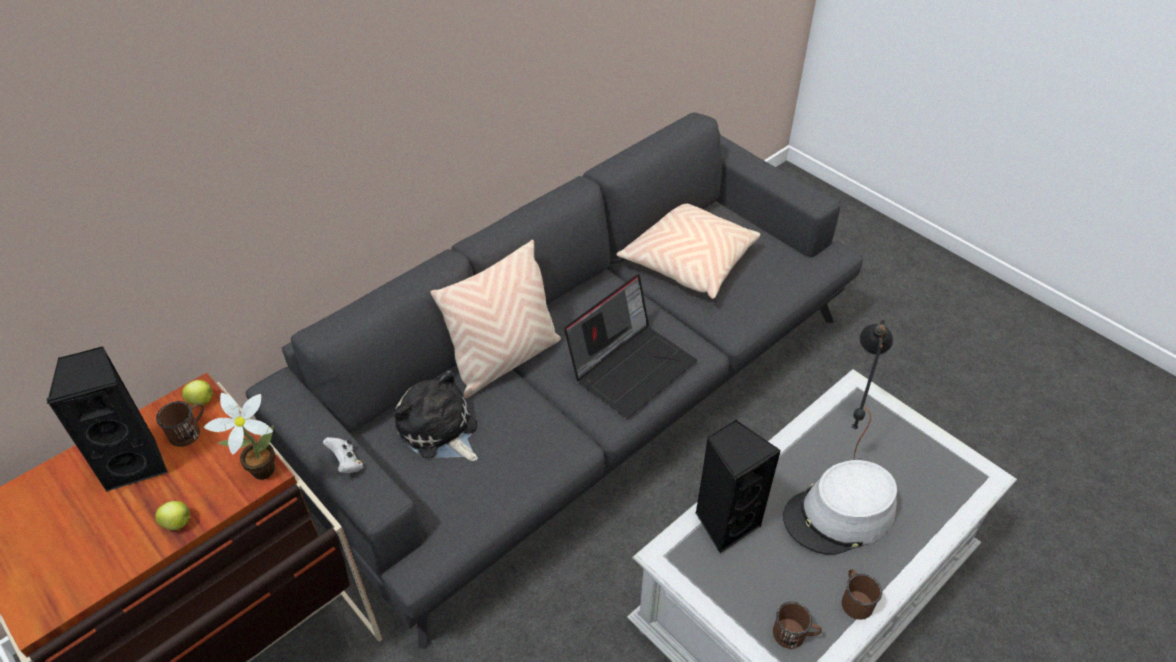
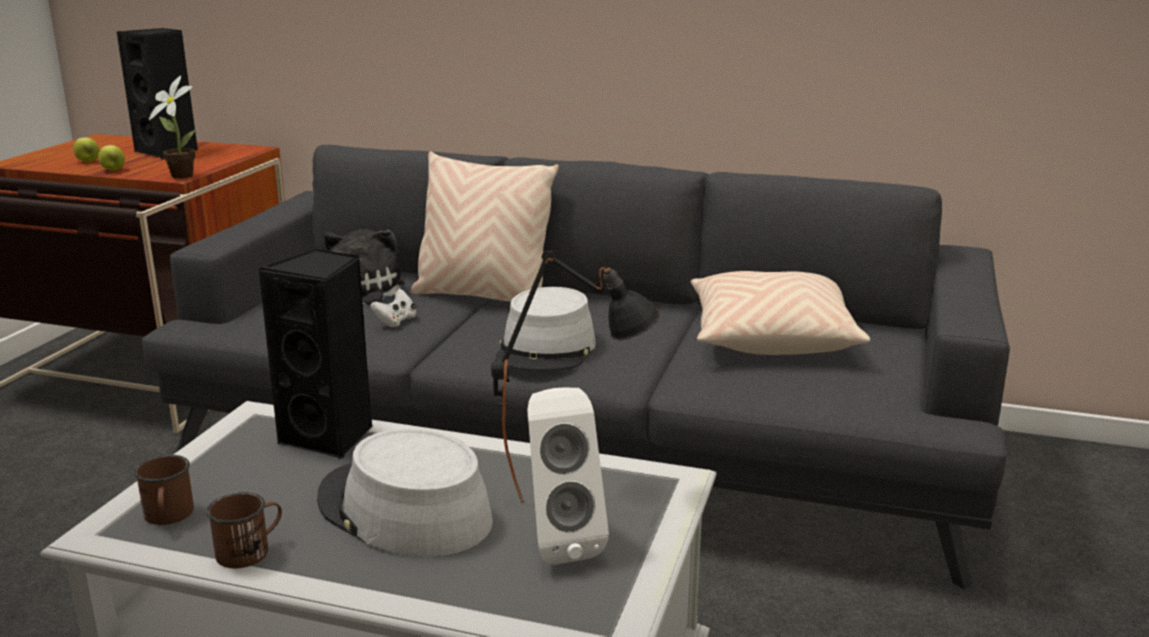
camera: 60 degrees right, 25 degrees down
brown mug [156,401,204,447] -> none
apple [182,380,213,405] -> apple moved to [73,137,99,162]
white game controller [323,437,363,473] -> white game controller moved to [371,289,416,328]
laptop [564,274,697,418] -> grey hat [495,287,596,371]
none -> white speaker [527,388,609,565]

